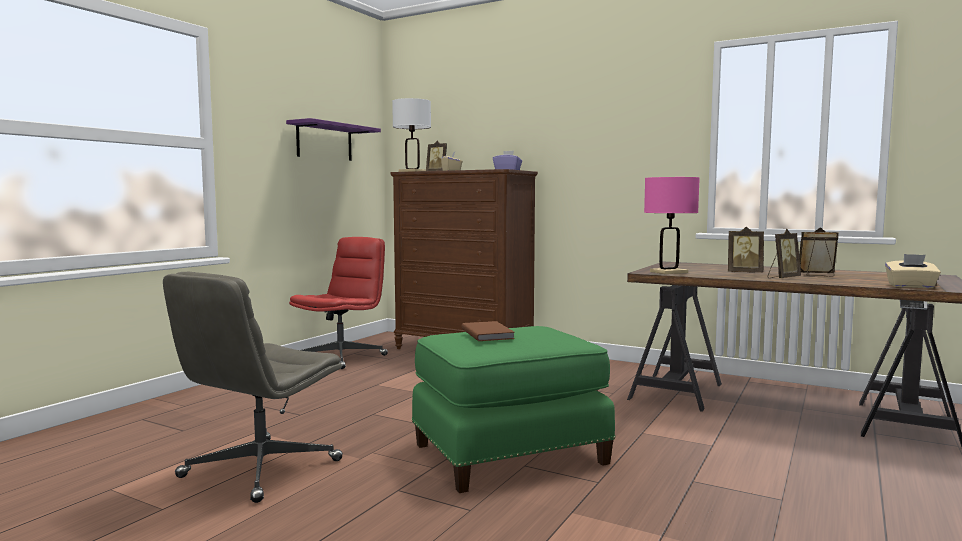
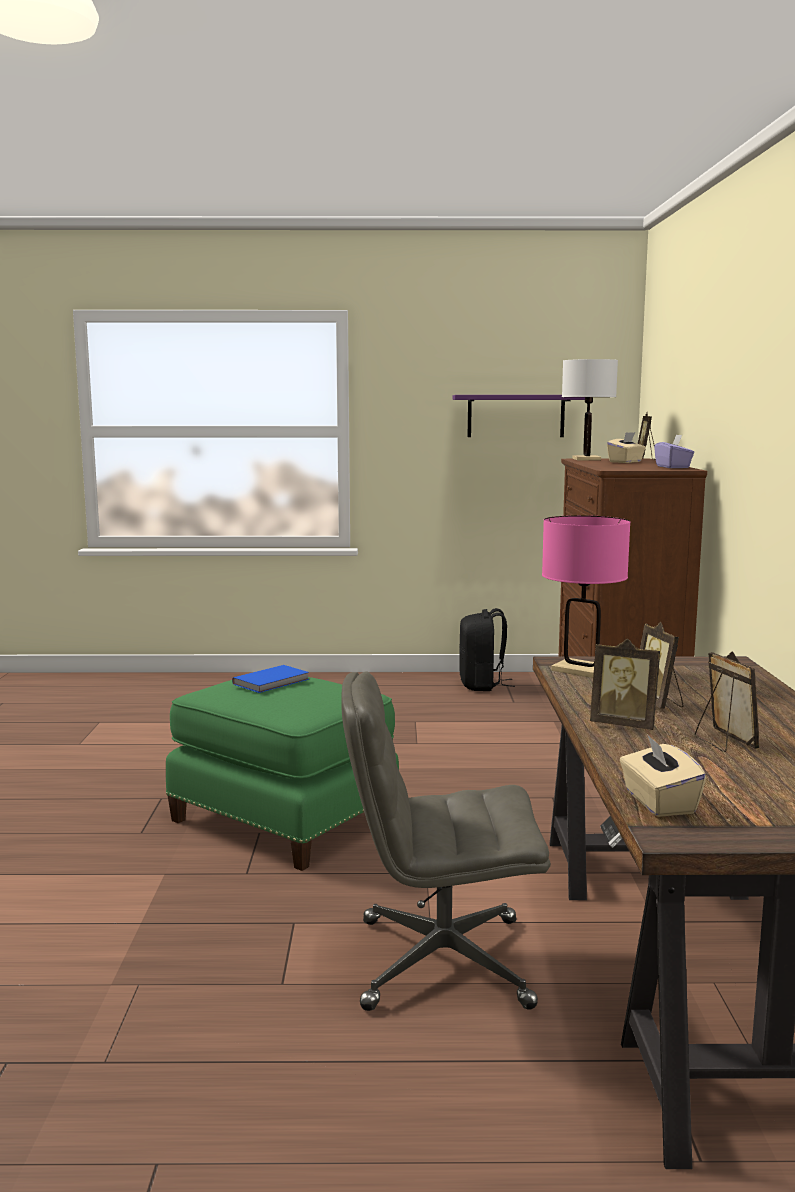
camera: 60 degrees right, 5 degrees up
grey office chair [163,272,343,503] -> grey office chair moved to [341,671,551,1011]
red office chair [289,237,388,369] -> black backpack [459,608,515,691]
brown book [462,321,515,341] -> blue book [232,665,309,693]

